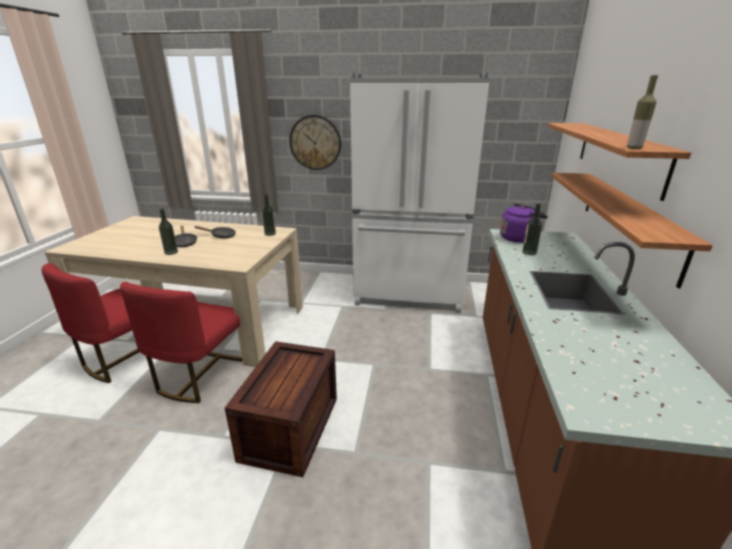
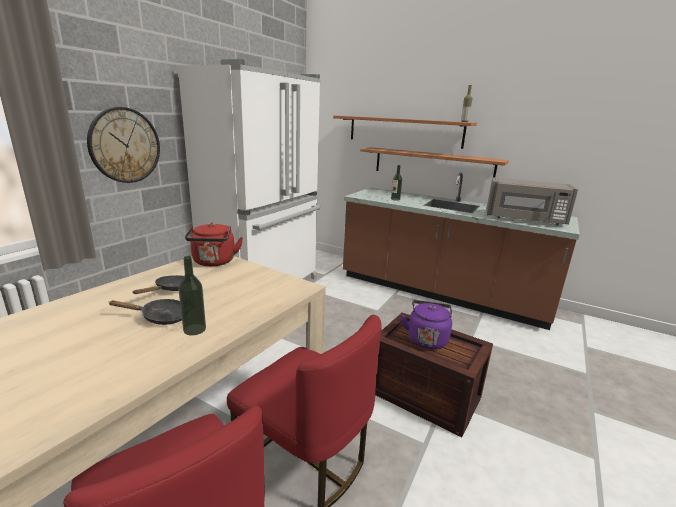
camera: 70 degrees left, 5 degrees down
bottle [262,194,276,236] -> red kettle [185,223,243,266]
purple kettle [500,204,548,243] -> purple kettle moved to [401,300,452,349]
none -> grey microwave [487,177,578,226]

